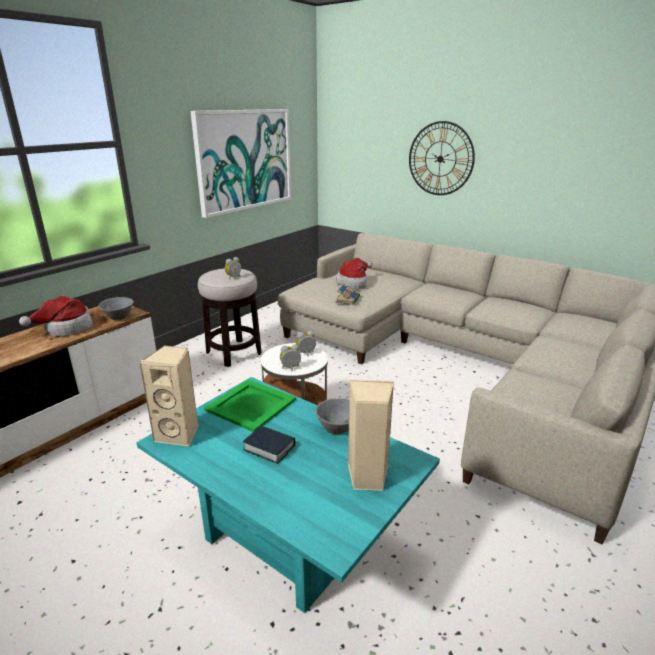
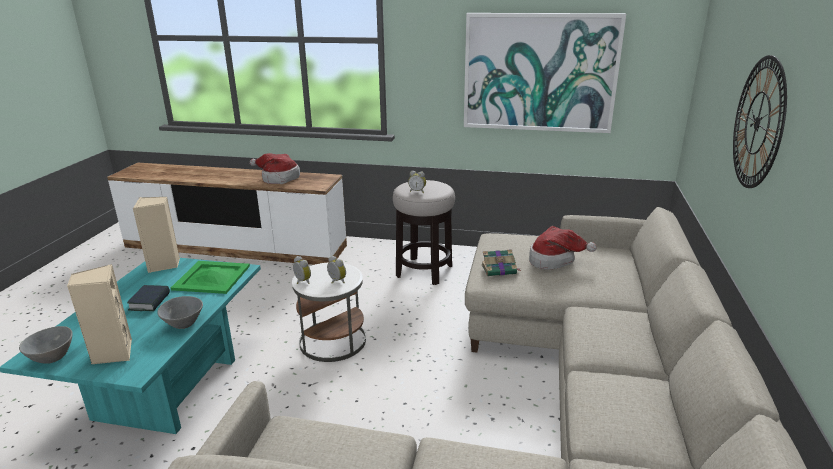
camera: 65 degrees right, 0 degrees up
grey bowl [98,297,134,320] -> grey bowl moved to [19,326,73,364]

